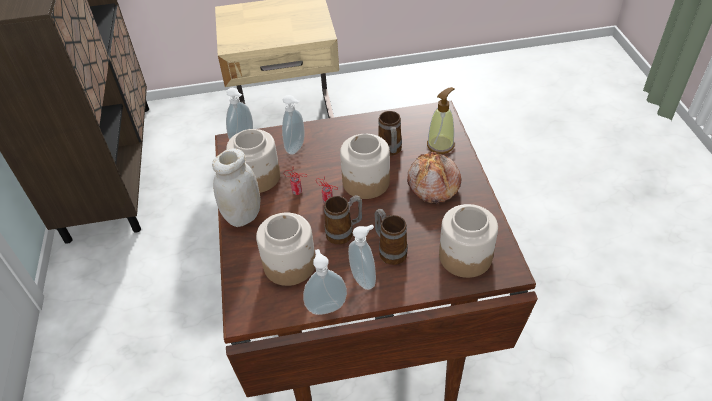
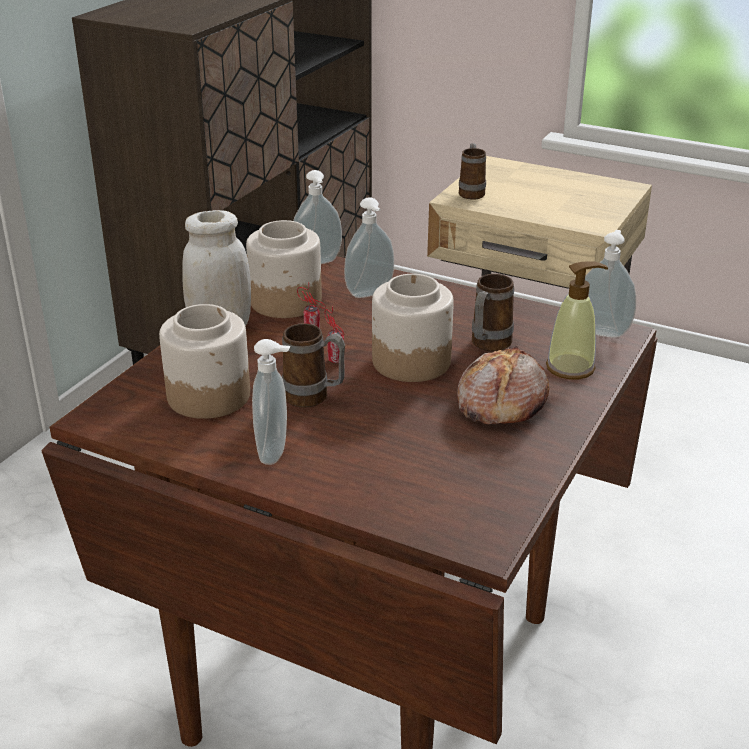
camera: 35 degrees right, 15 degrees down
soap dispenser [303,249,347,315] -> soap dispenser moved to [585,230,636,338]
mug [374,209,408,265] -> mug moved to [459,143,486,200]
jar [439,204,498,278] -> none

